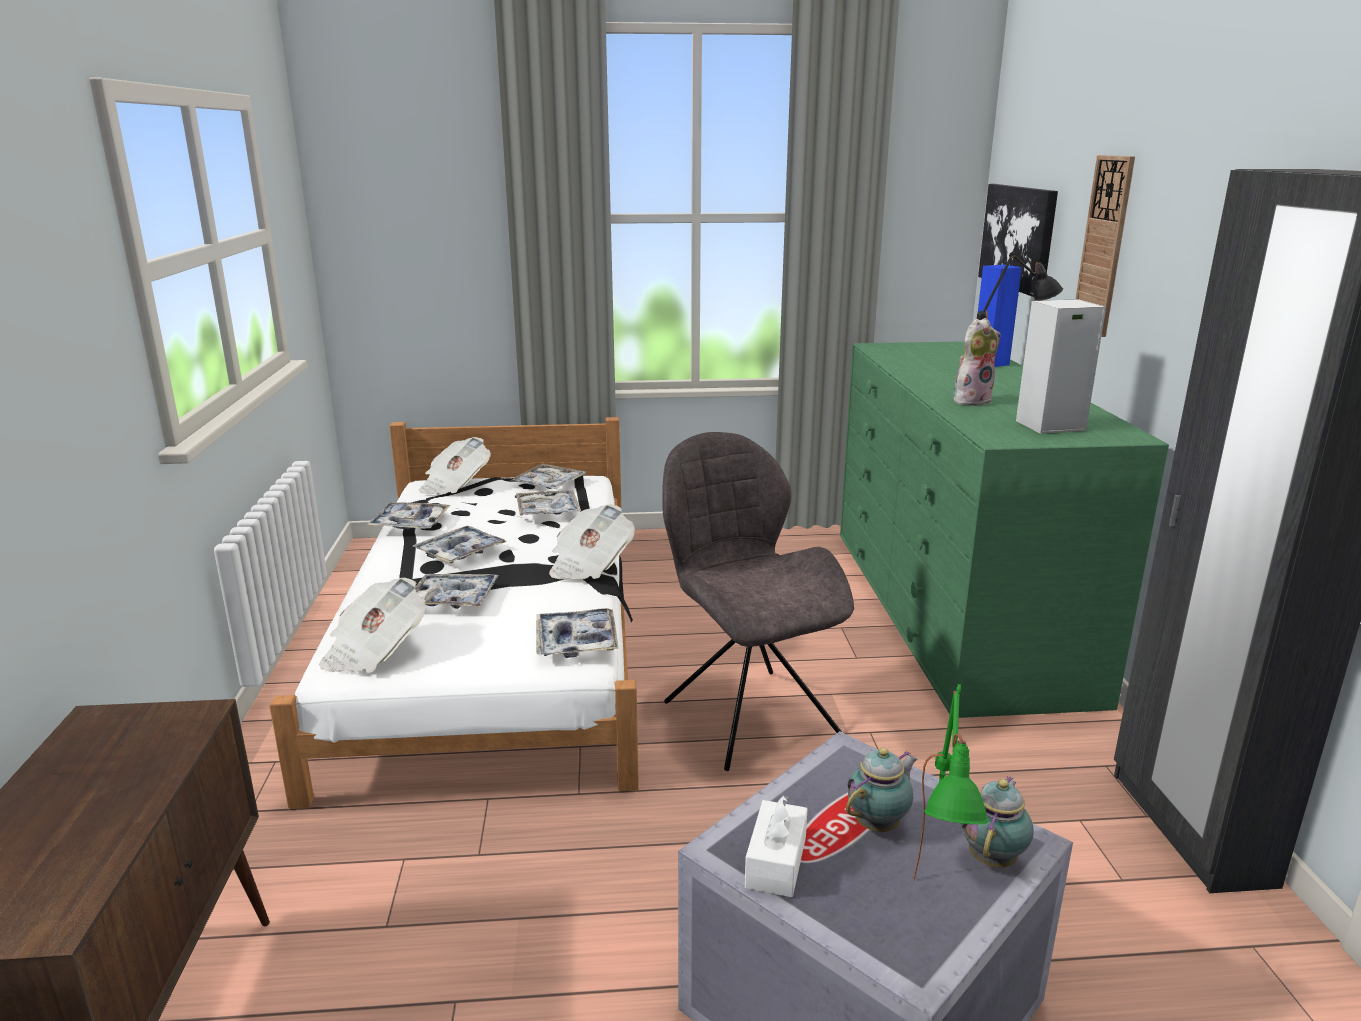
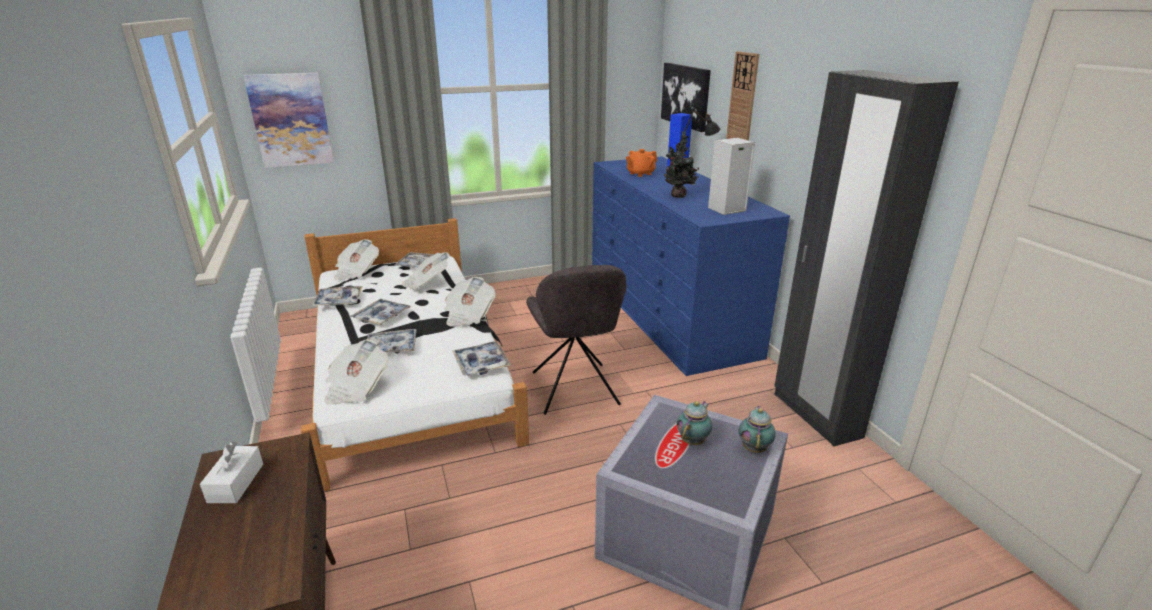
camera: 15 degrees left, 5 degrees up
tray [516,490,581,516] -> newspaper [401,252,450,290]
grey chair [662,432,854,771] -> grey chair turned 150 degrees counterclockwise [526,265,627,415]
white tissue box [745,795,808,897] -> white tissue box moved to [200,441,263,503]
green dresser [840,341,1169,718] -> blue dresser [592,157,790,376]
green table lamp [913,684,989,880] -> none
plush toy [954,318,1000,405] -> potted plant [664,131,699,198]
none -> picture [243,73,334,168]
none -> orange teapot [626,149,657,177]

